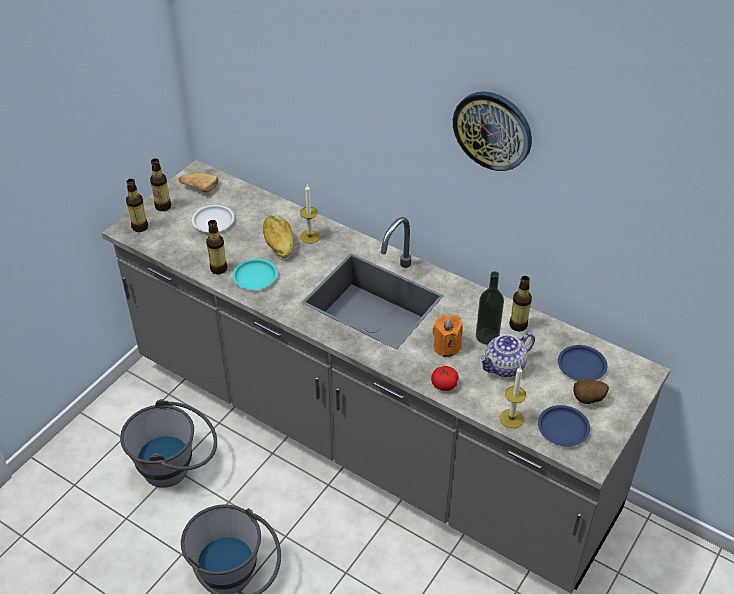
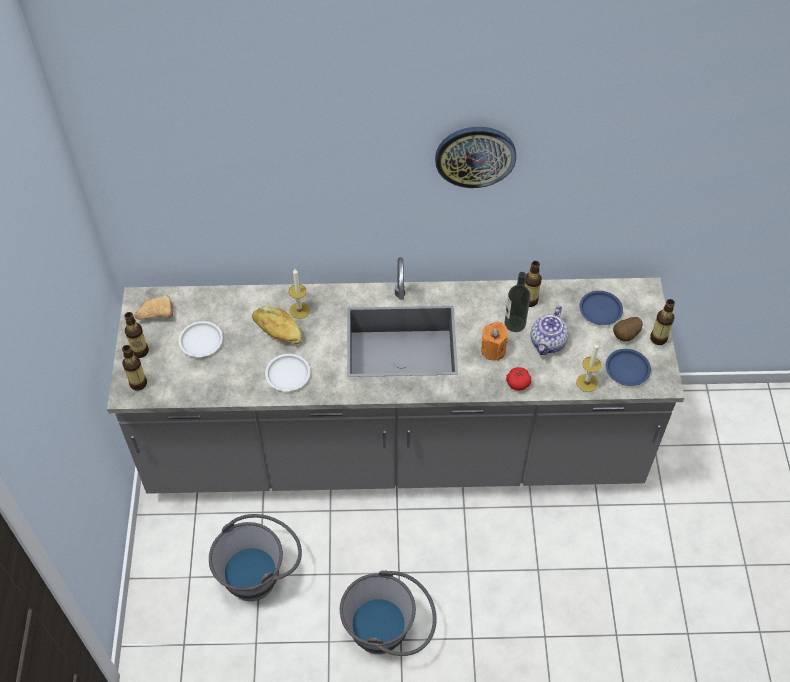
camera: 35 degrees left, 10 degrees up
bottle [206,220,227,274] -> bottle moved to [650,299,675,345]
turquoise plate [232,259,278,290] -> white plate [265,354,310,391]

